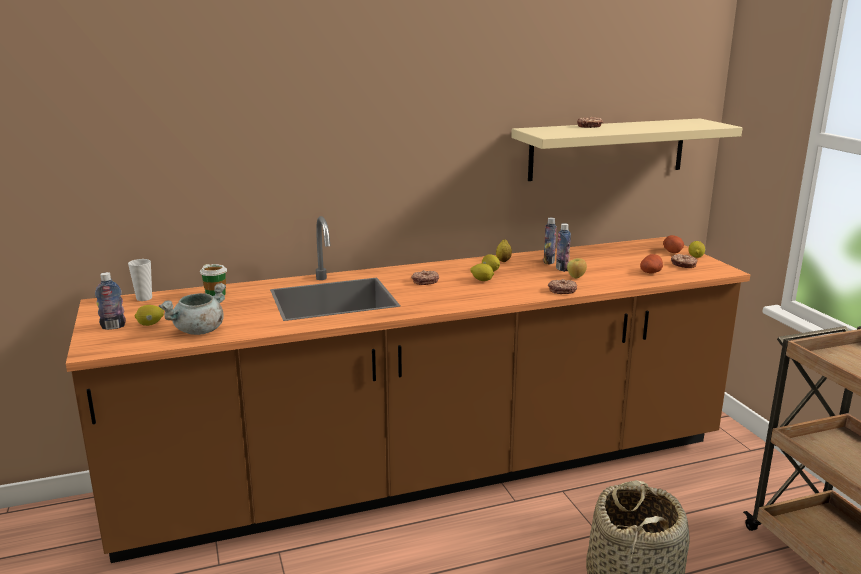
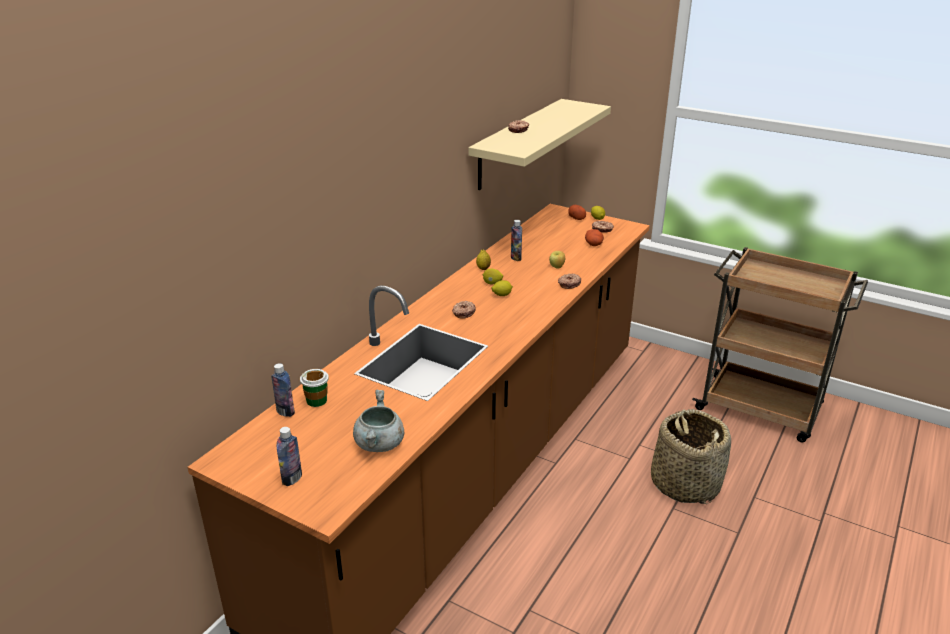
camera: 40 degrees left, 10 degrees up
cup [128,259,152,301] -> none
lemon [135,305,164,326] -> none
bottle [556,223,571,272] -> bottle moved to [271,363,295,417]

